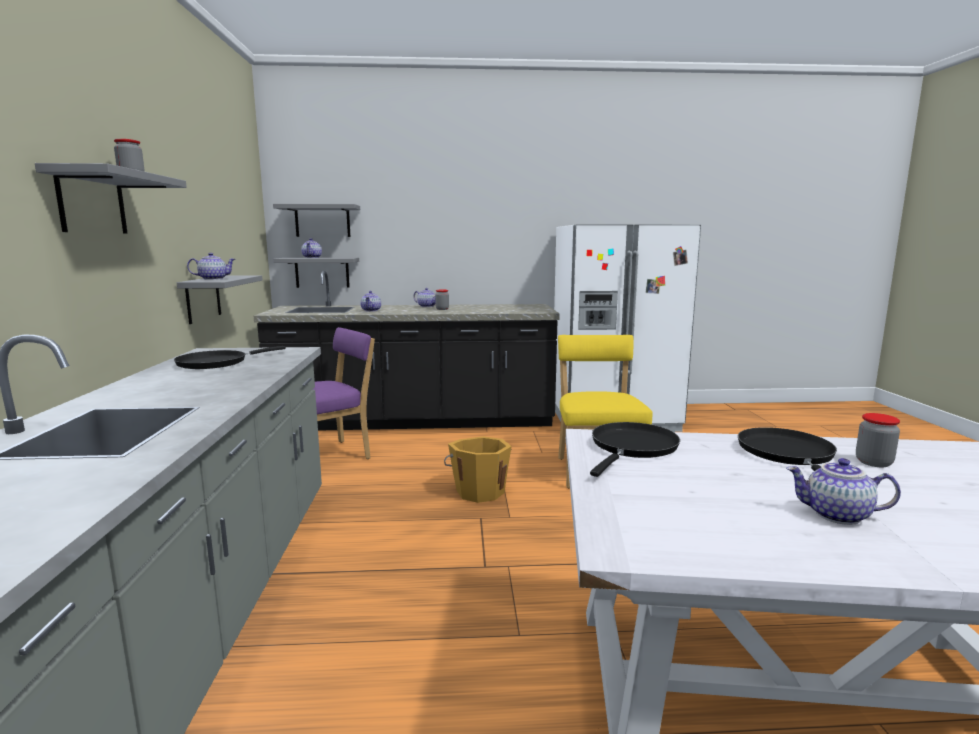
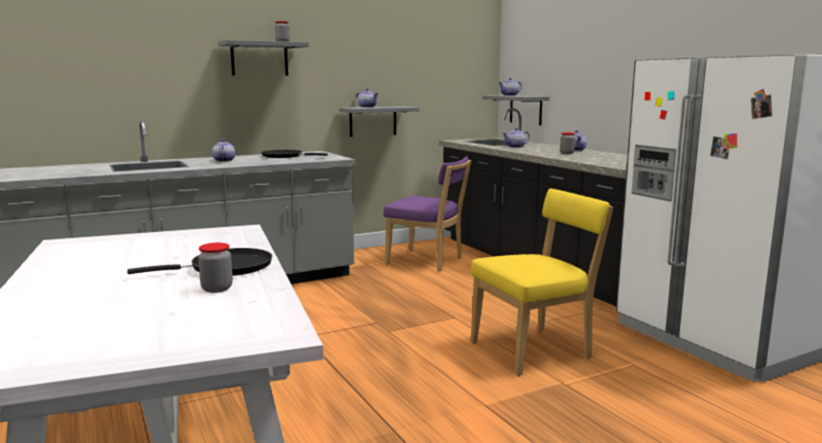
camera: 65 degrees right, 0 degrees up
grey shelf [273,204,360,237] -> none
orange bucket [444,436,512,503] -> none
black frying pan [590,422,680,477] -> none
teapot [786,458,901,525] -> teapot moved to [212,139,235,162]

